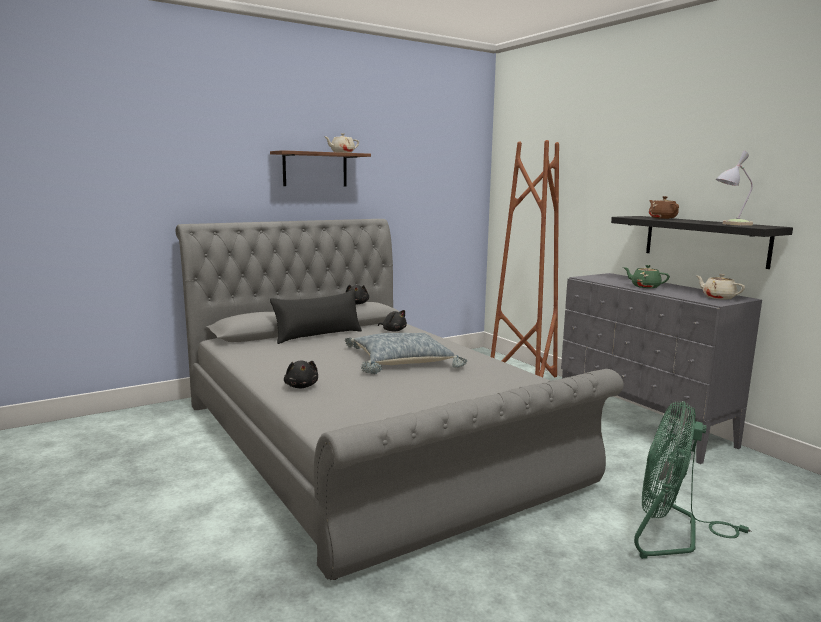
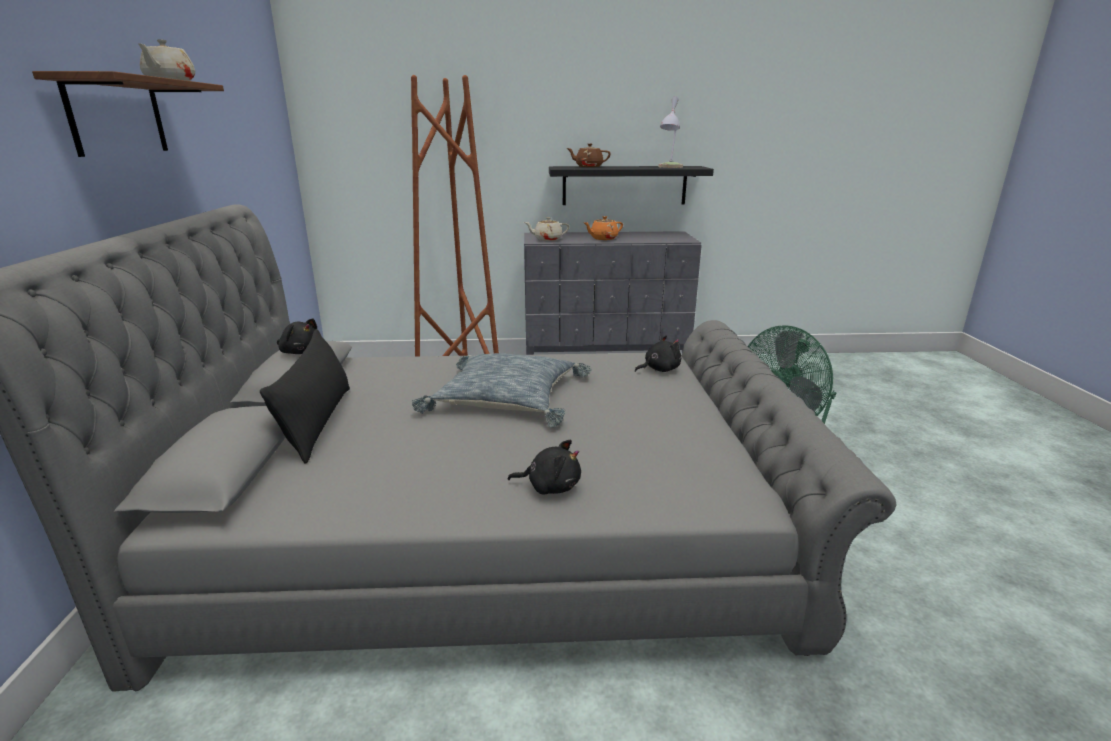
camera: 60 degrees left, 10 degrees up
black plush toy [378,310,407,332] -> black plush toy moved to [635,335,681,372]
green teapot [623,265,670,288] -> orange teapot [584,216,623,240]
beige teapot [696,274,745,300] -> beige teapot moved to [524,217,570,241]

